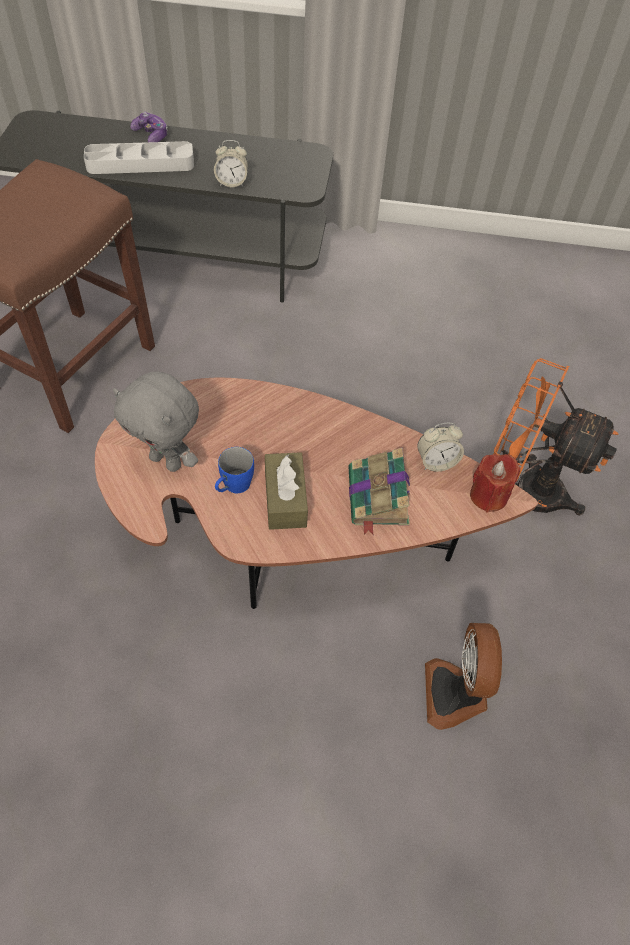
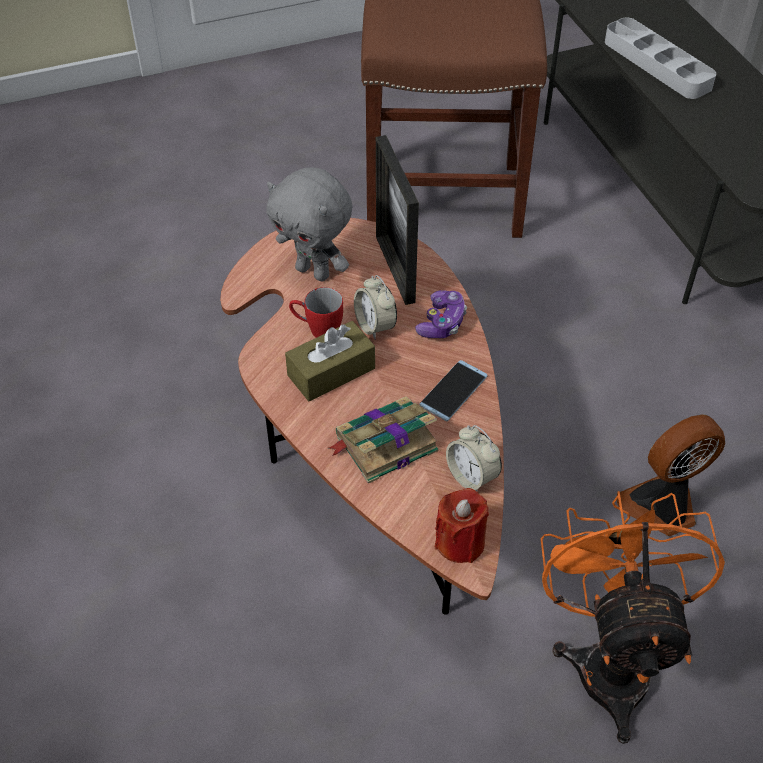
camera: 65 degrees right, 5 degrees down
grey plush toy [113,371,199,472] -> grey plush toy turned 60 degrees counterclockwise [267,167,352,282]
game controller [130,112,168,142] -> game controller moved to [415,290,467,338]
alarm clock [214,140,248,187] -> alarm clock moved to [354,275,397,339]
blue mug [215,447,254,493] -> red mug [289,287,343,338]
fan [425,623,502,730] -> fan moved to [617,414,725,536]
none -> picture frame [376,135,419,305]
none -> phone [419,360,487,422]

